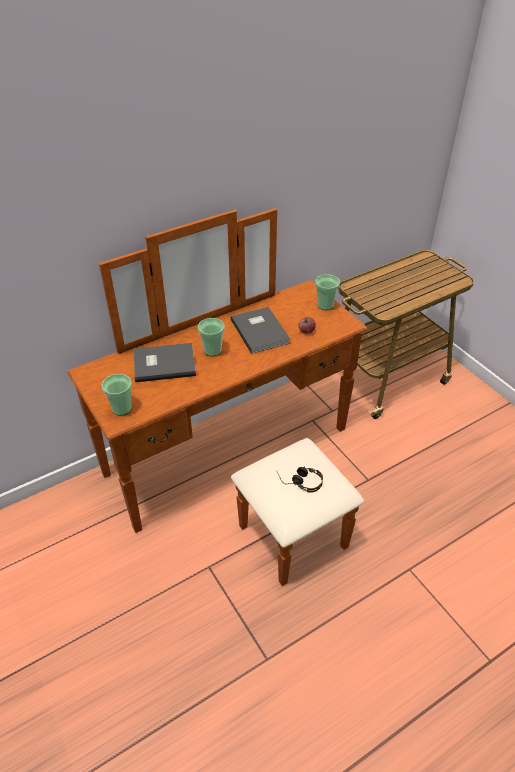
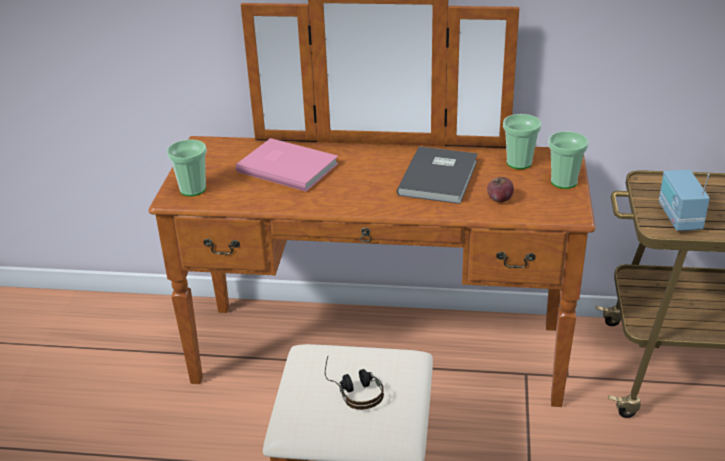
camera: 40 degrees right, 10 degrees down
grey book [134,343,196,383] -> pink book [236,138,339,192]
cup [198,318,225,356] -> cup moved to [503,114,542,169]
none -> radio [659,170,710,231]

